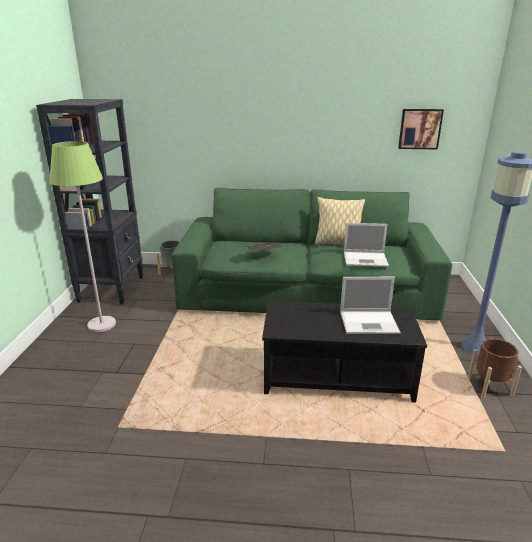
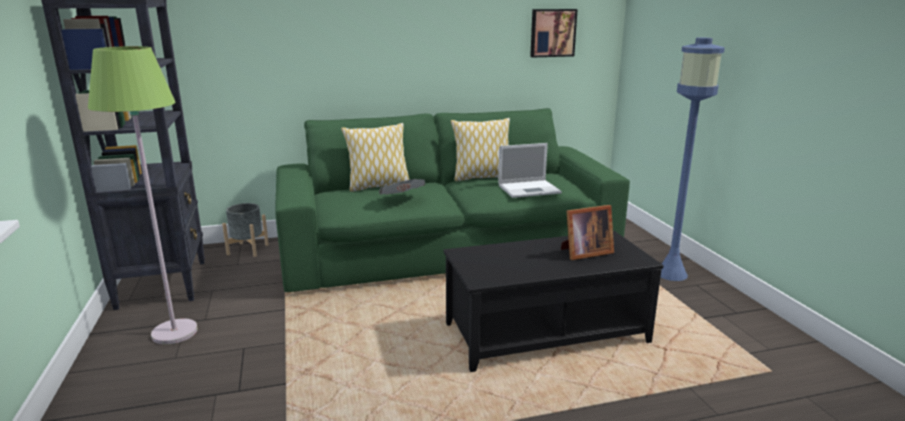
camera: 20 degrees left, 5 degrees down
laptop [340,277,401,334] -> picture frame [561,205,614,260]
brown planter [467,338,522,398] -> none
none -> pillow [341,123,409,192]

